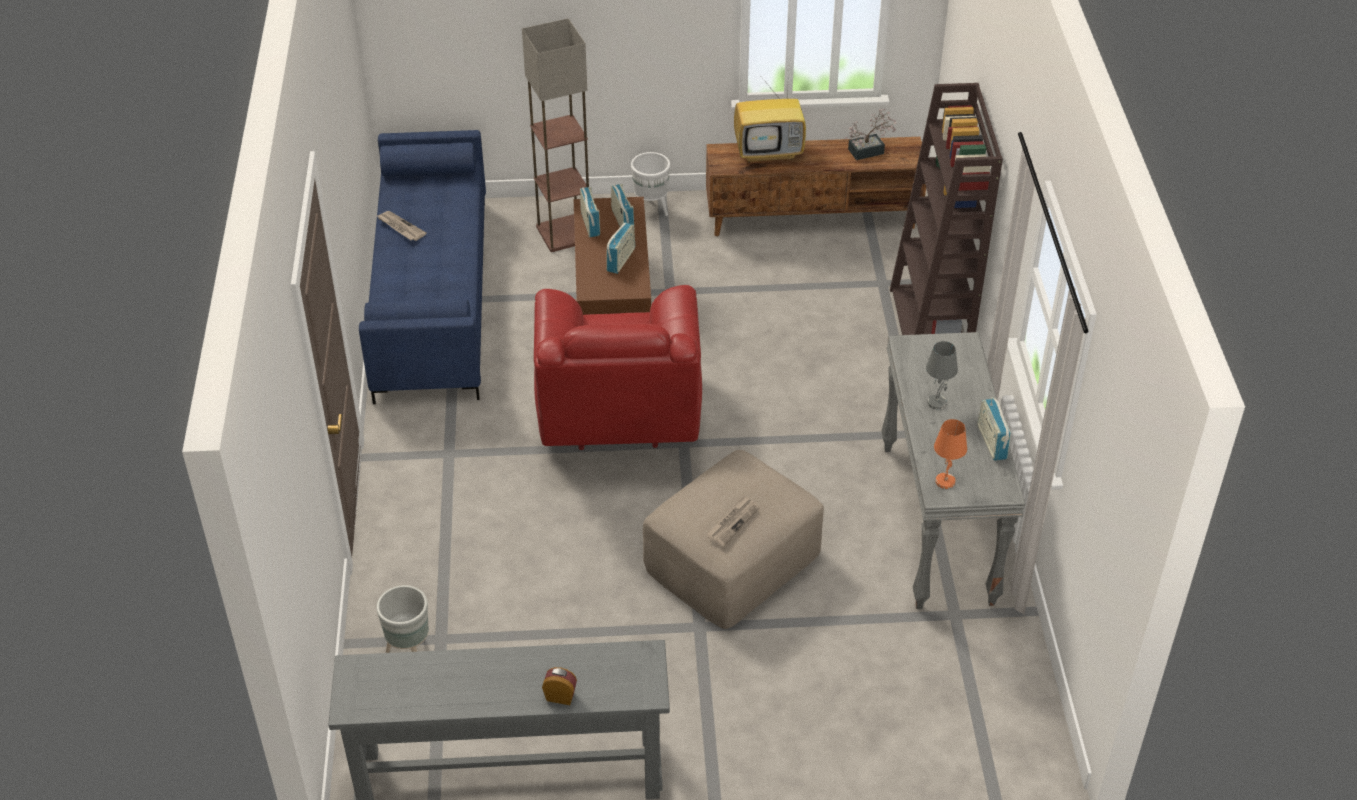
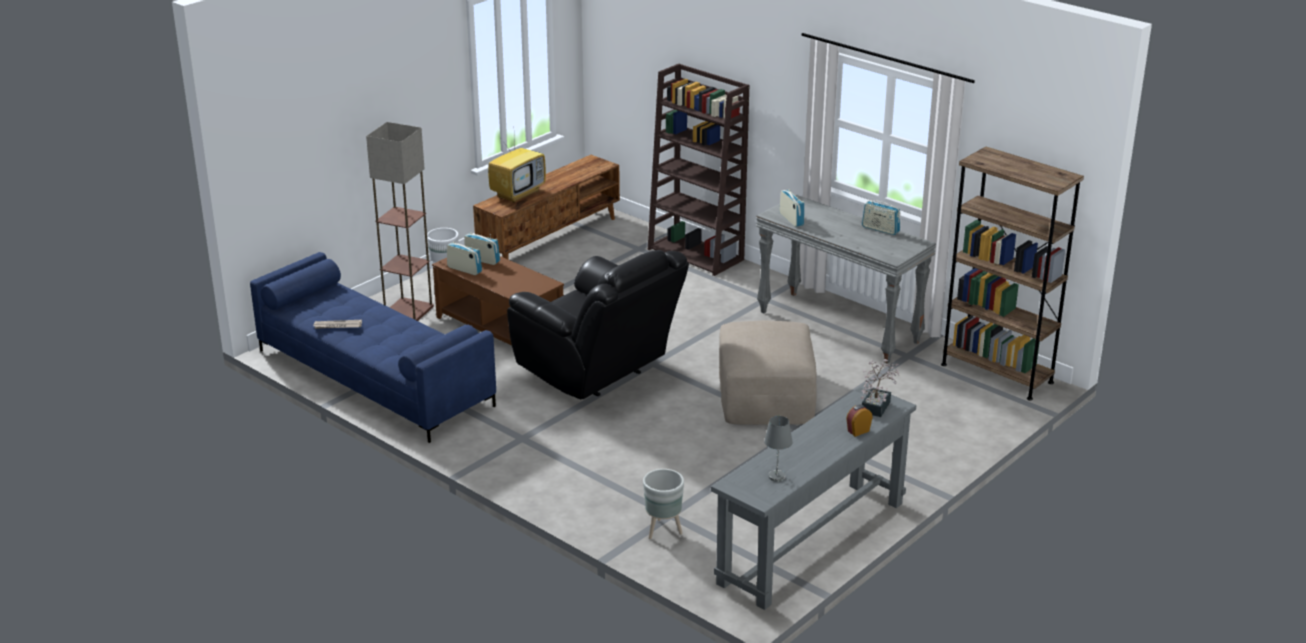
camera: 45 degrees left, 15 degrees down
red armchair [534,285,702,450] -> black armchair [507,250,689,400]
radio [606,222,635,274] -> radio moved to [779,189,804,227]
newspaper [707,495,759,547] -> none
potted plant [845,108,896,160] -> potted plant moved to [861,359,899,417]
grey table lamp [926,341,958,410] -> grey table lamp moved to [764,416,793,482]
orange table lamp [934,419,967,489] -> none
none -> brown bookcase [941,147,1084,401]

